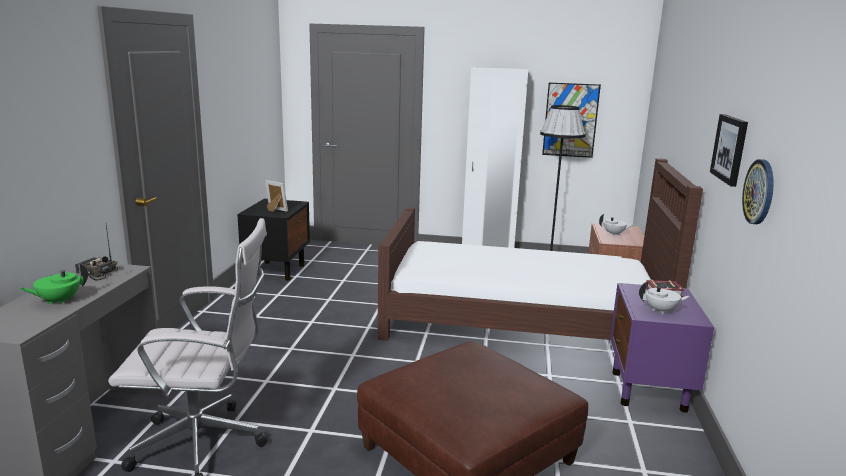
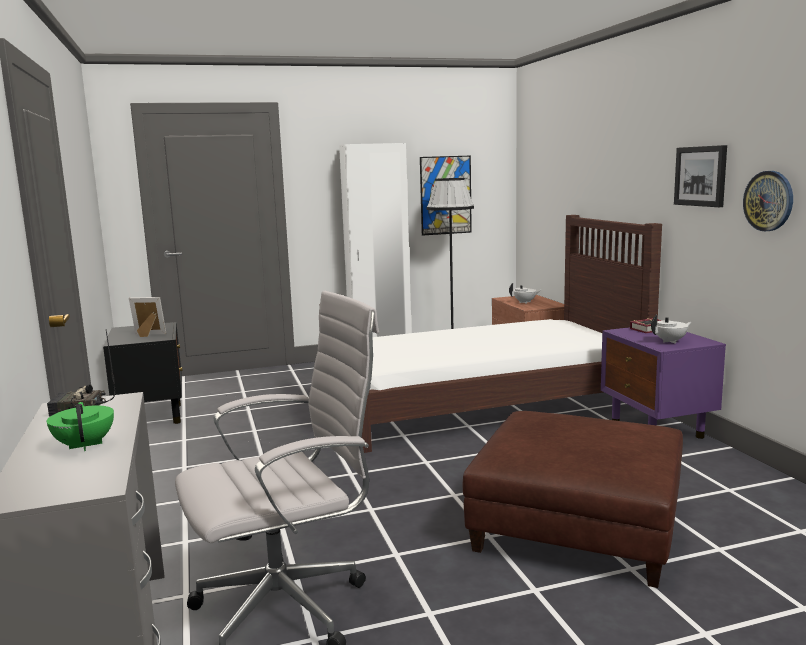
camera: 25 degrees left, 5 degrees down
green teapot [20,263,88,304] -> green teapot turned 135 degrees clockwise [47,402,114,451]

